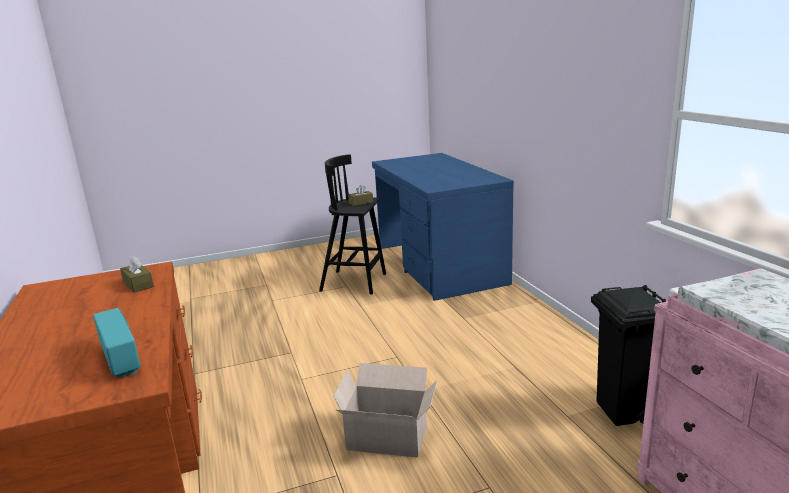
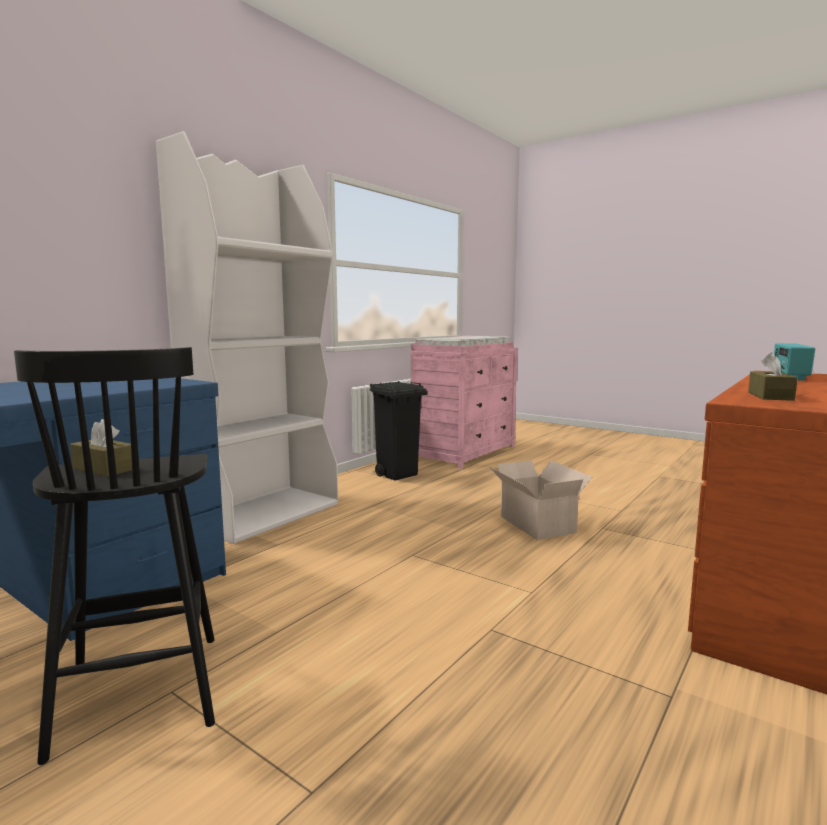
camera: 125 degrees left, 10 degrees down
none -> white bookcase [156,131,338,544]

